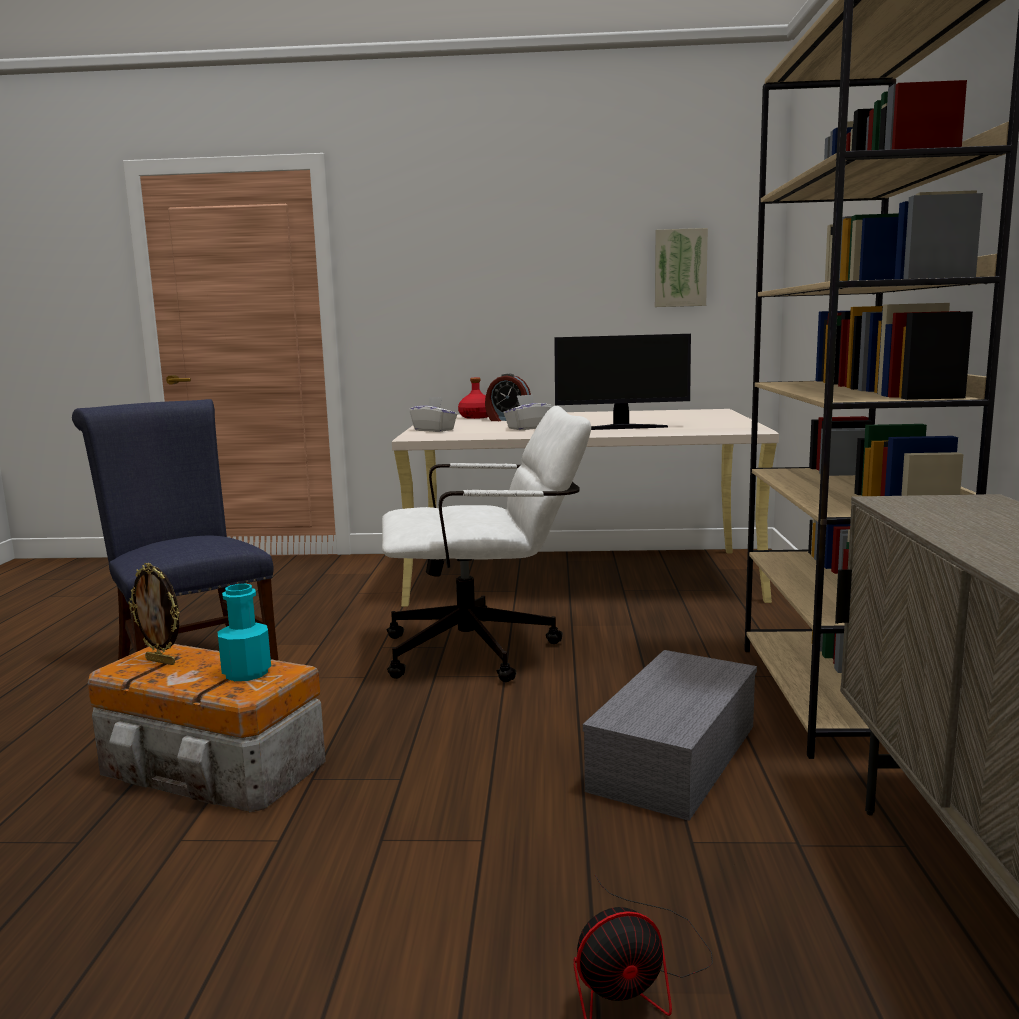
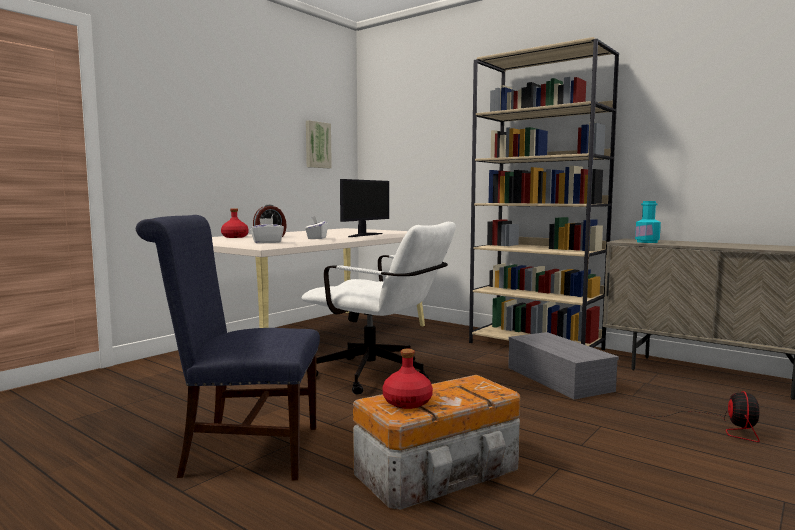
camera: 55 degrees left, 5 degrees down
picture frame [128,563,180,665] -> red bottle [382,349,433,409]
turquoise bottle [218,584,271,681] -> turquoise bottle moved to [635,201,661,243]
white office chair [382,406,591,682] -> white office chair turned 90 degrees clockwise [301,222,456,394]

